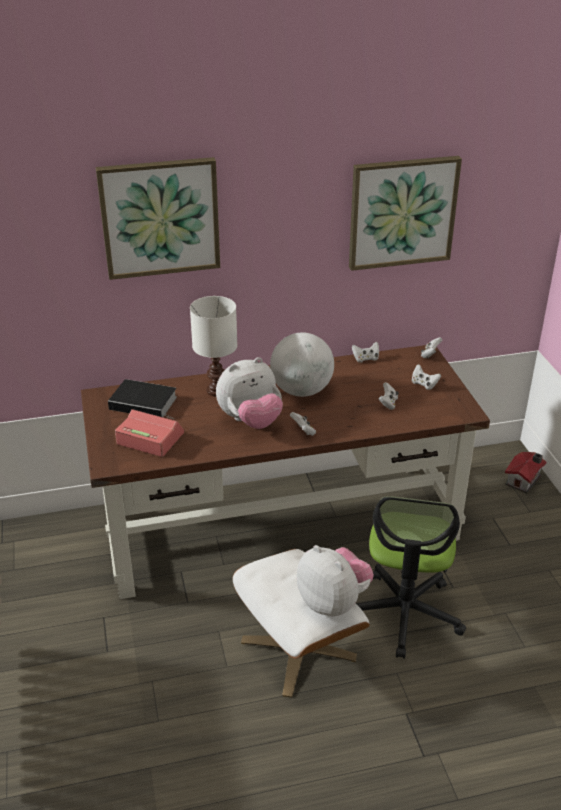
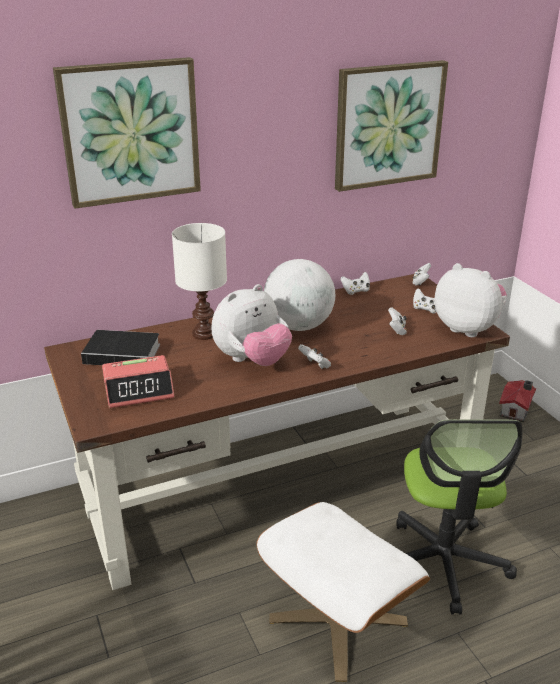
camera: 10 degrees left, 5 degrees down
alarm clock [115,409,184,457] -> alarm clock turned 150 degrees clockwise [102,355,174,408]
plush toy [297,545,374,616] -> plush toy moved to [434,263,507,337]

